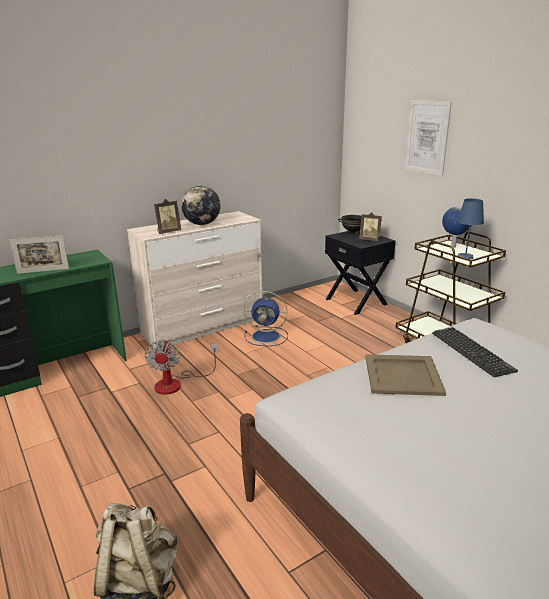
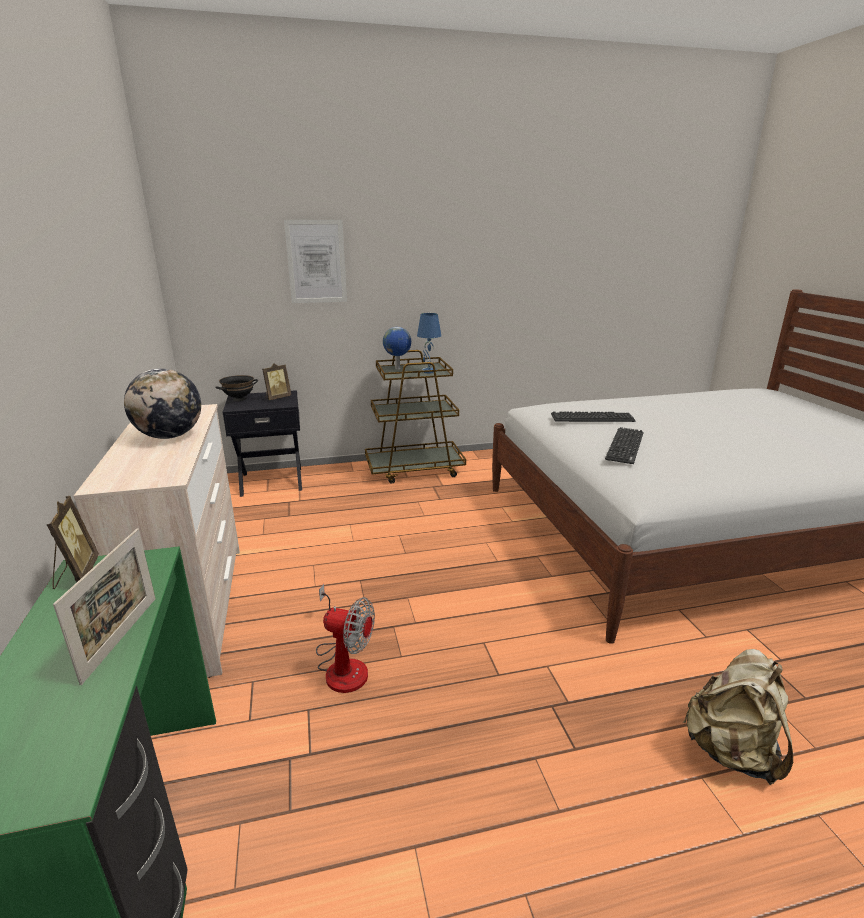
camera: 70 degrees left, 0 degrees up
picture frame [154,199,181,234] -> picture frame moved to [47,496,99,589]
blue fan [244,291,288,346] -> none
beige tray [365,354,446,396] -> keyboard [605,427,644,464]

